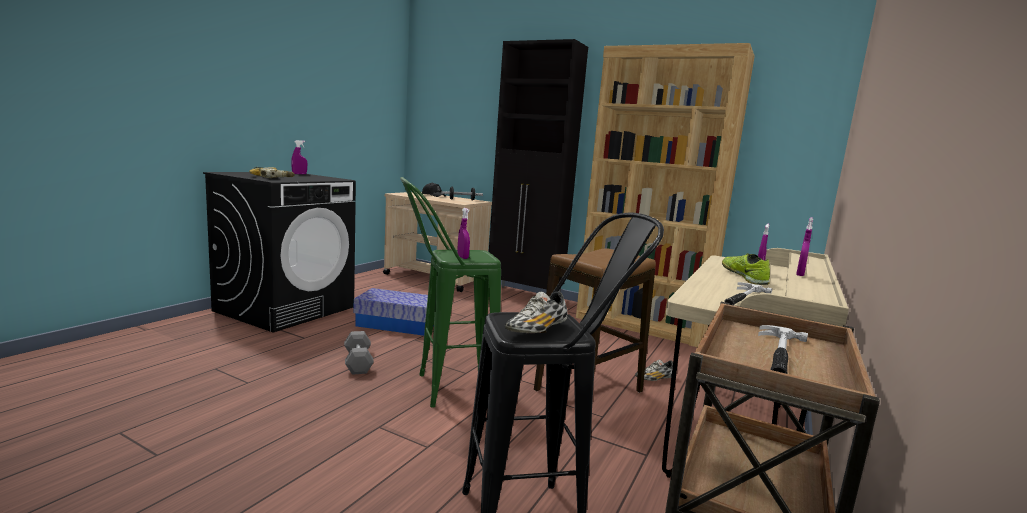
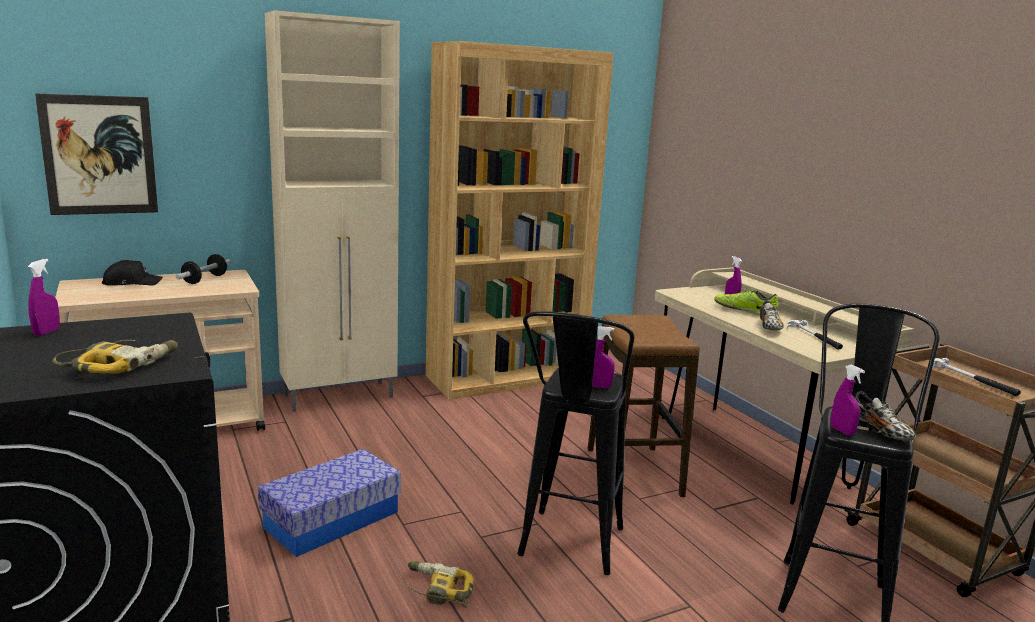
camera: 55 degrees left, 5 degrees up
grey dumbbell [344,331,374,375] -> power drill [405,560,474,608]
green stool [400,177,501,408] -> black stool [517,311,634,575]
black cabinet [489,39,588,292] -> beige cabinet [265,10,400,412]
shoe [635,359,673,381] -> shoe moved to [760,301,784,330]
purple spray bottle [796,217,813,276] -> purple spray bottle moved to [831,365,865,436]
none -> picture [35,93,158,215]

